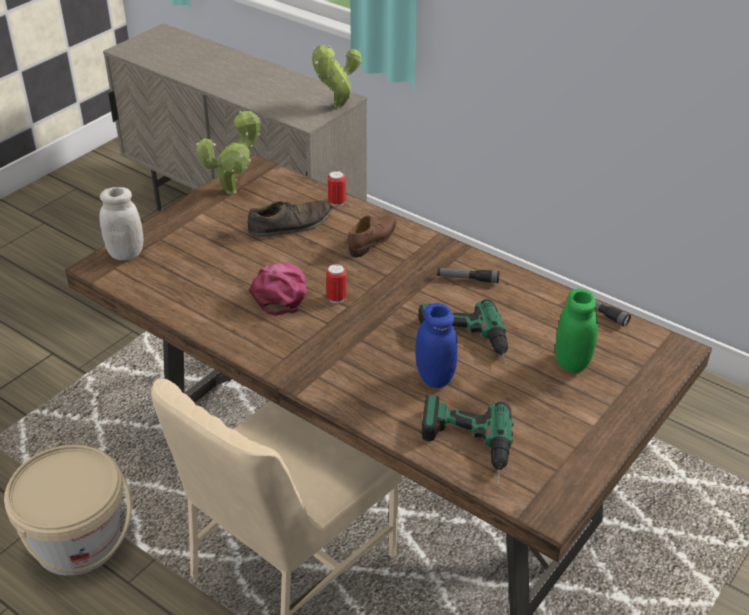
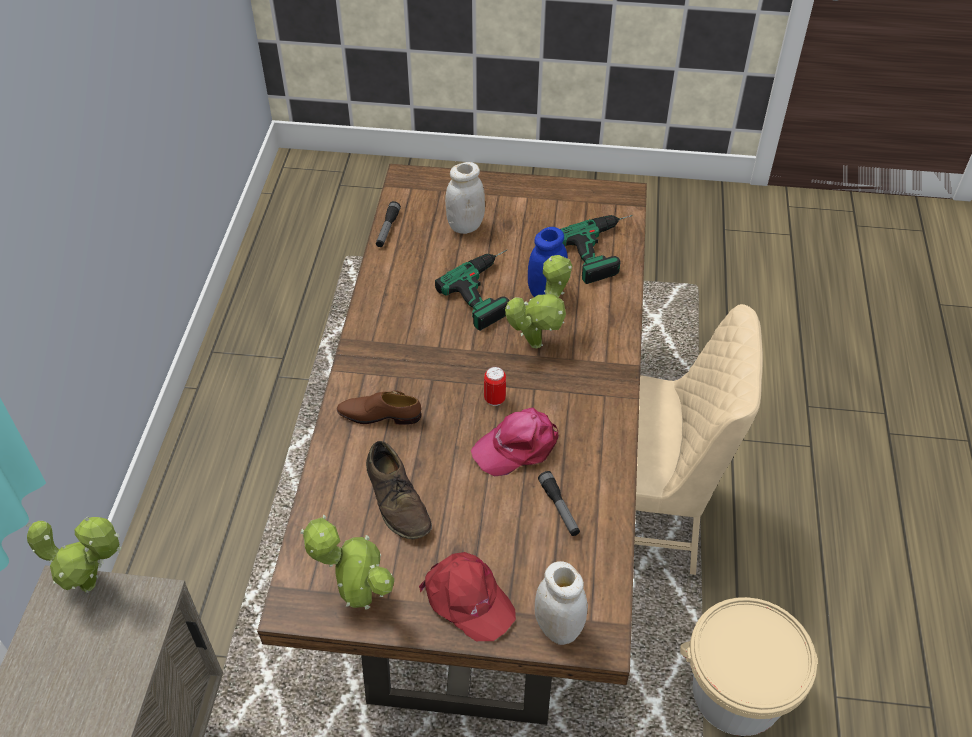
camera: 120 degrees left, 10 degrees up
brown shoe [248,200,331,237] -> brown shoe turned 150 degrees counterclockwise [366,441,432,539]
can [328,171,346,207] -> none
flashlight [438,268,500,283] -> flashlight moved to [538,471,580,536]
green jar [556,289,598,373] -> white jar [445,162,485,234]
none -> red cap [419,552,516,641]
none -> potted plant [505,255,573,349]

